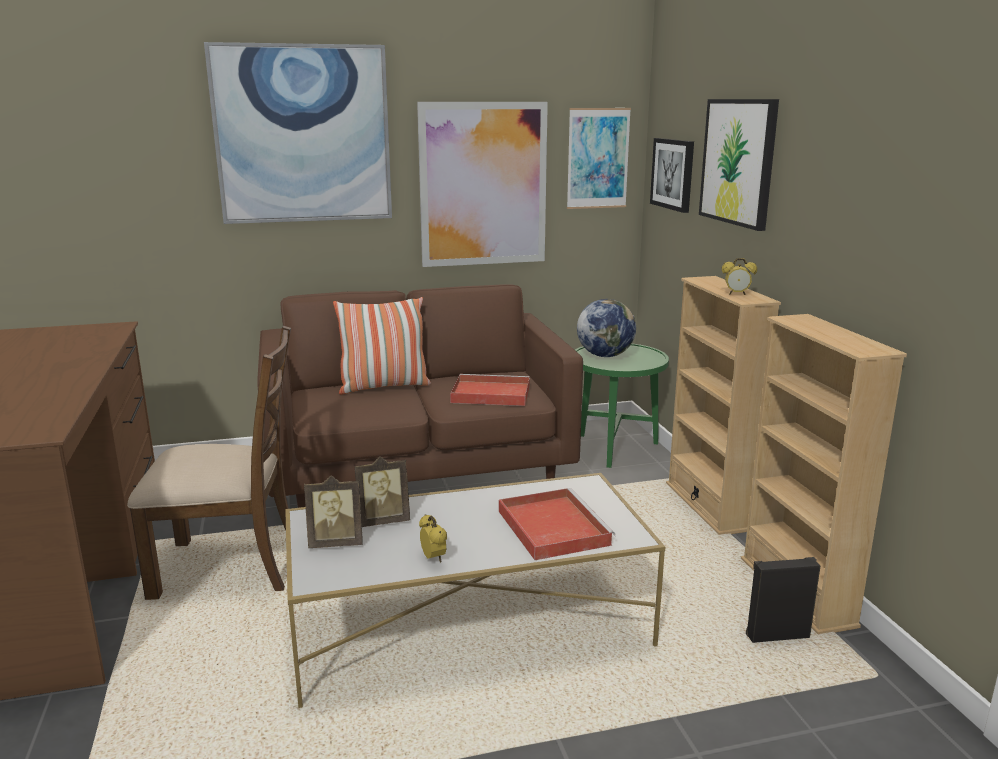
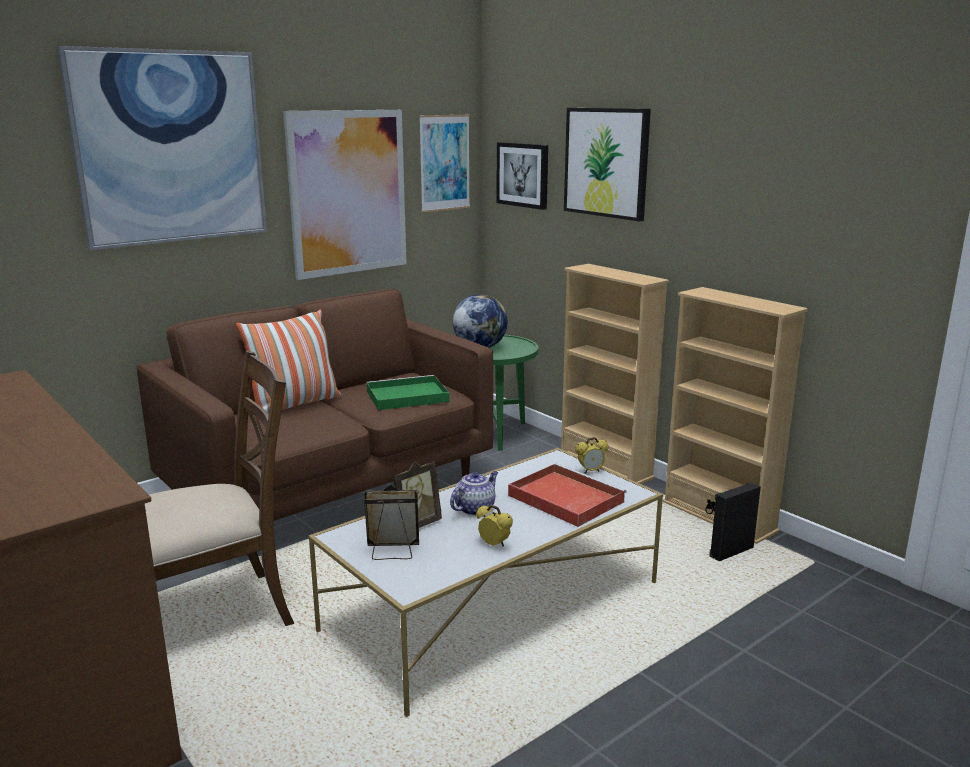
camera: 25 degrees left, 0 degrees up
picture frame [304,475,363,548] -> picture frame turned 150 degrees counterclockwise [364,484,419,560]
red tray [450,374,530,406] -> green tray [366,375,450,410]
alarm clock [722,258,757,295] -> alarm clock moved to [575,437,608,474]
none -> teapot [450,471,498,516]

